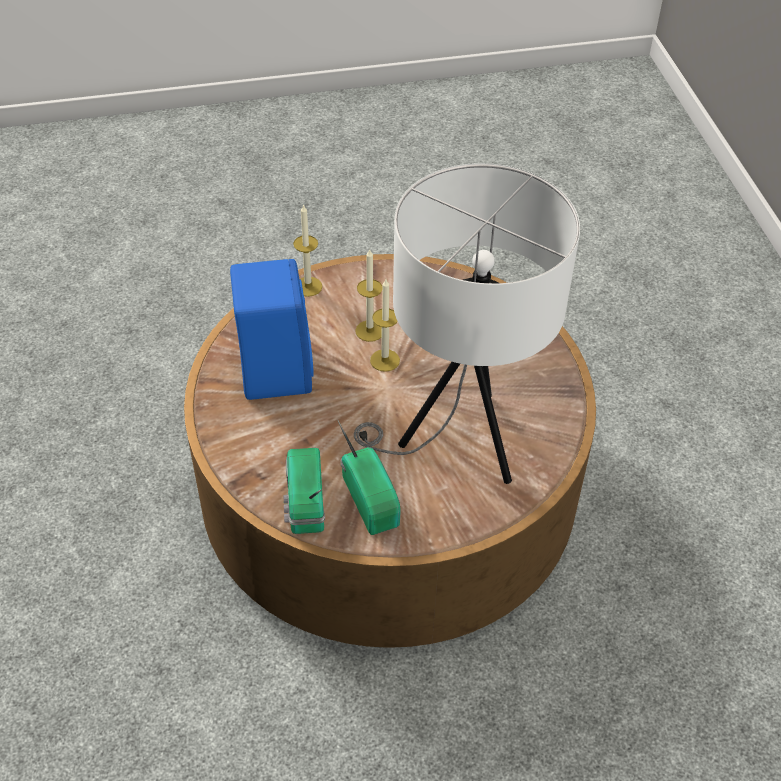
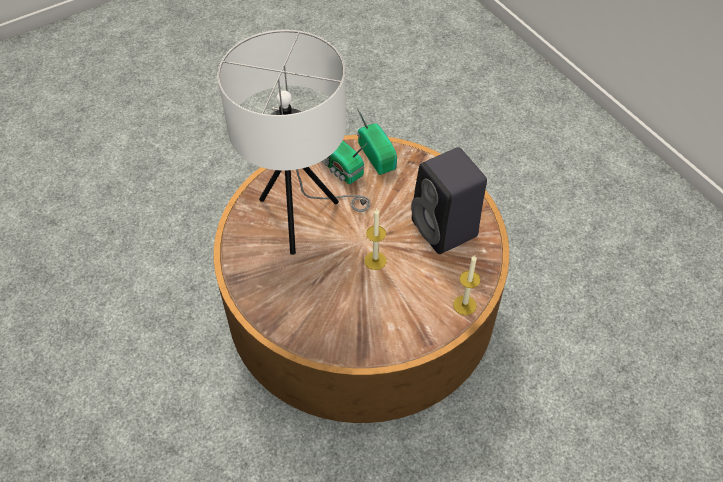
camera: 160 degrees right, 5 degrees up
blue speaker [230,259,314,400] -> black speaker [411,147,487,254]
candle [355,249,383,342] -> none

